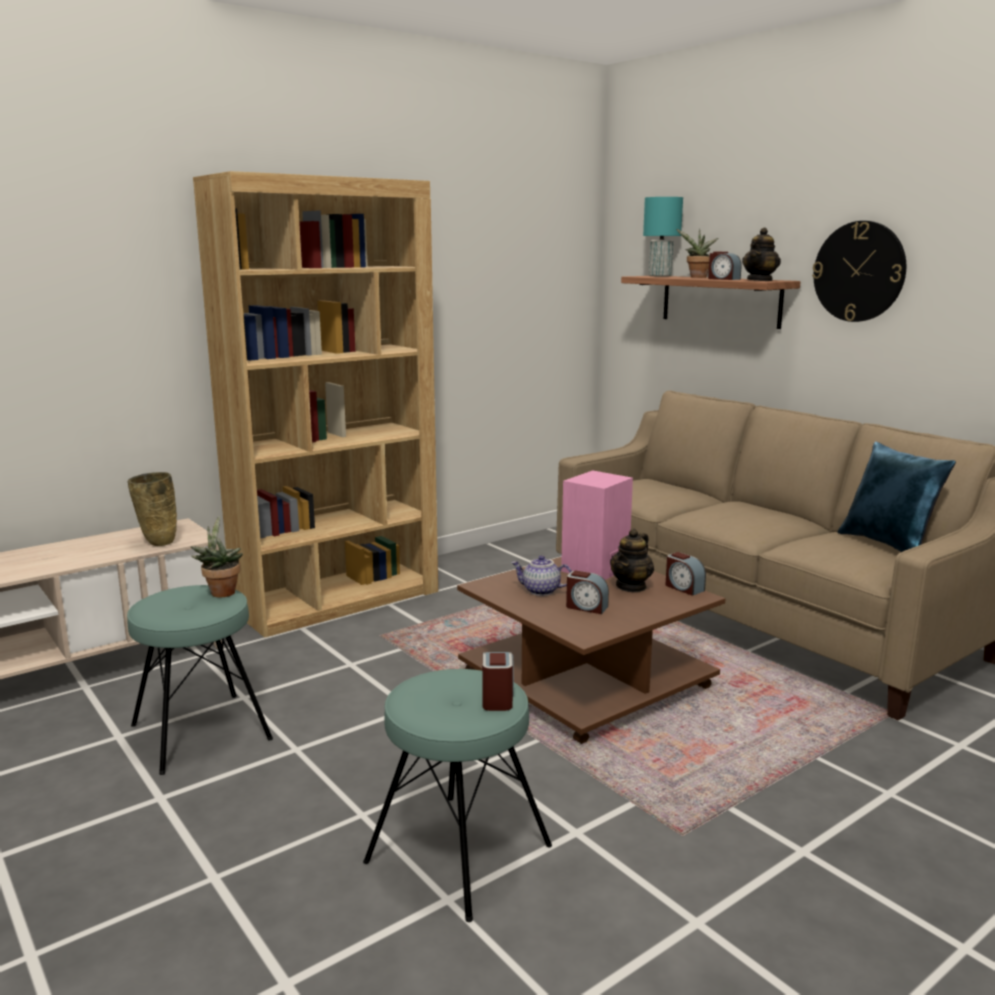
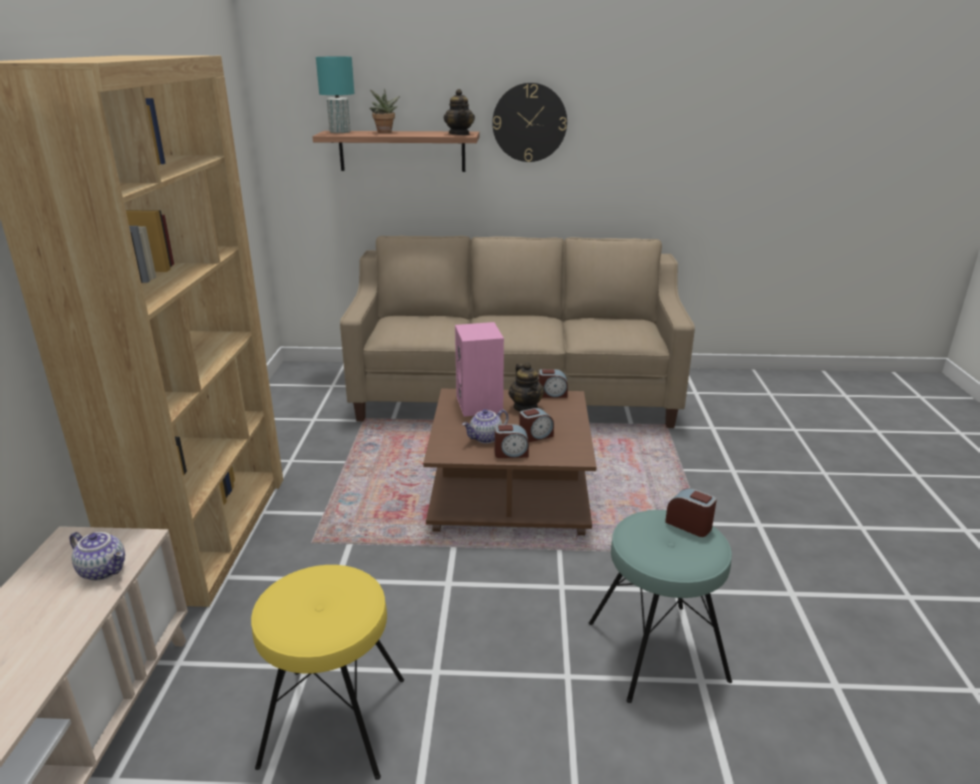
camera: 50 degrees left, 10 degrees up
turquoise stool [127,585,273,775] -> yellow stool [251,565,404,780]
beige vase [128,472,177,546] -> teapot [69,532,125,581]
potted plant [191,516,243,597] -> none
alarm clock [708,252,742,280] -> alarm clock moved to [495,424,529,458]
blue pillow [838,441,956,552] -> none

